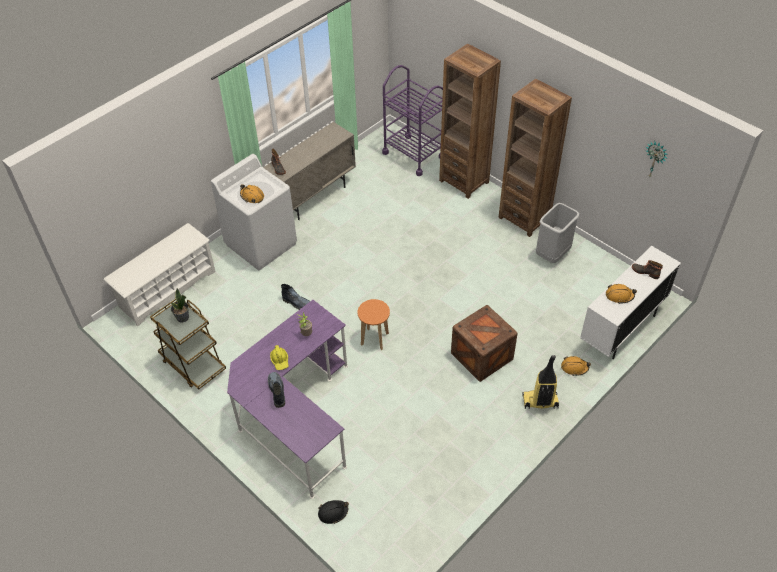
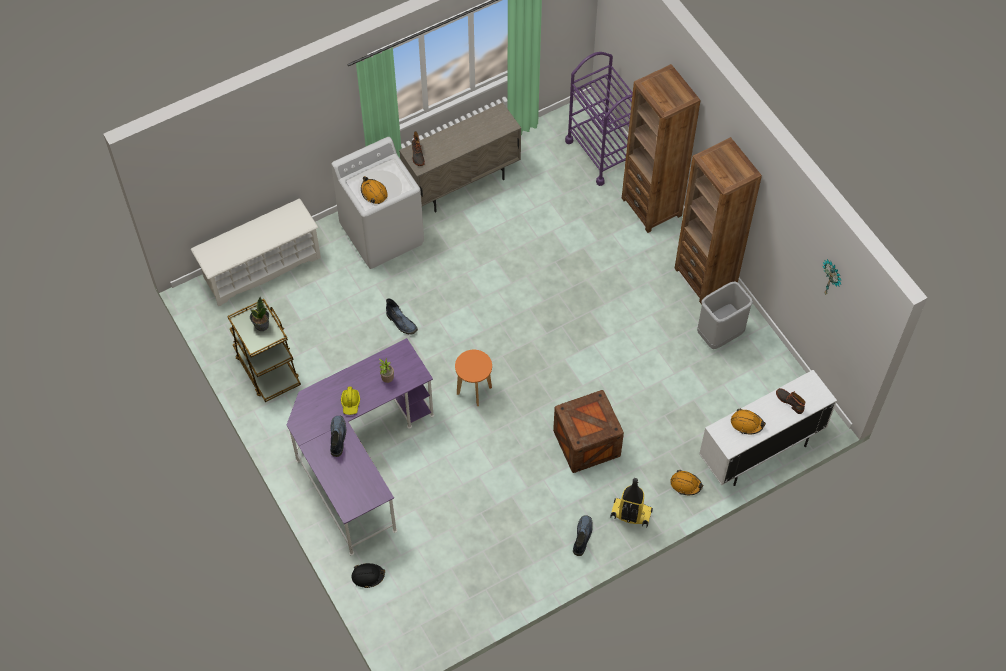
camera: 15 degrees right, 10 degrees up
none -> boot [573,515,593,556]

